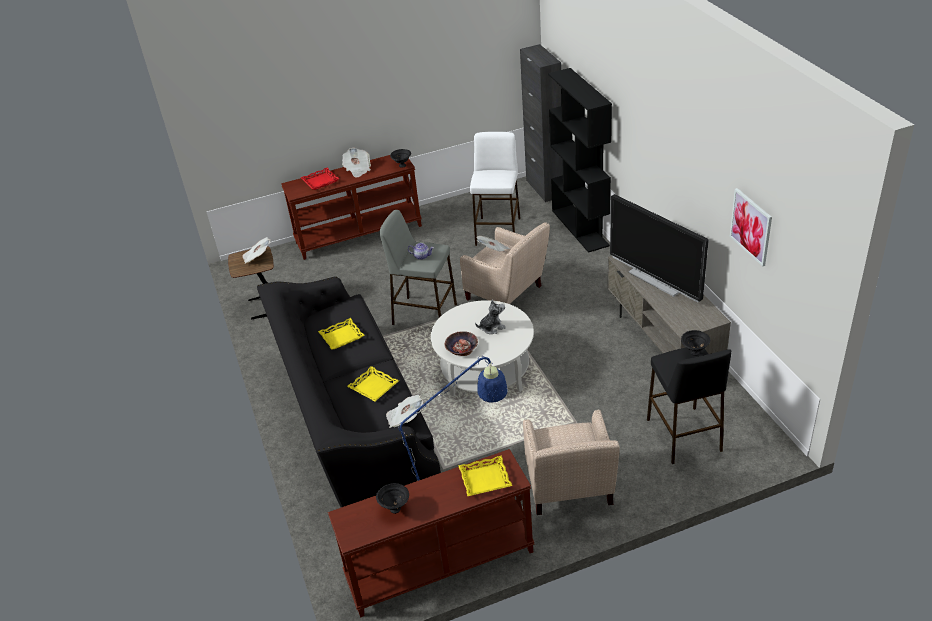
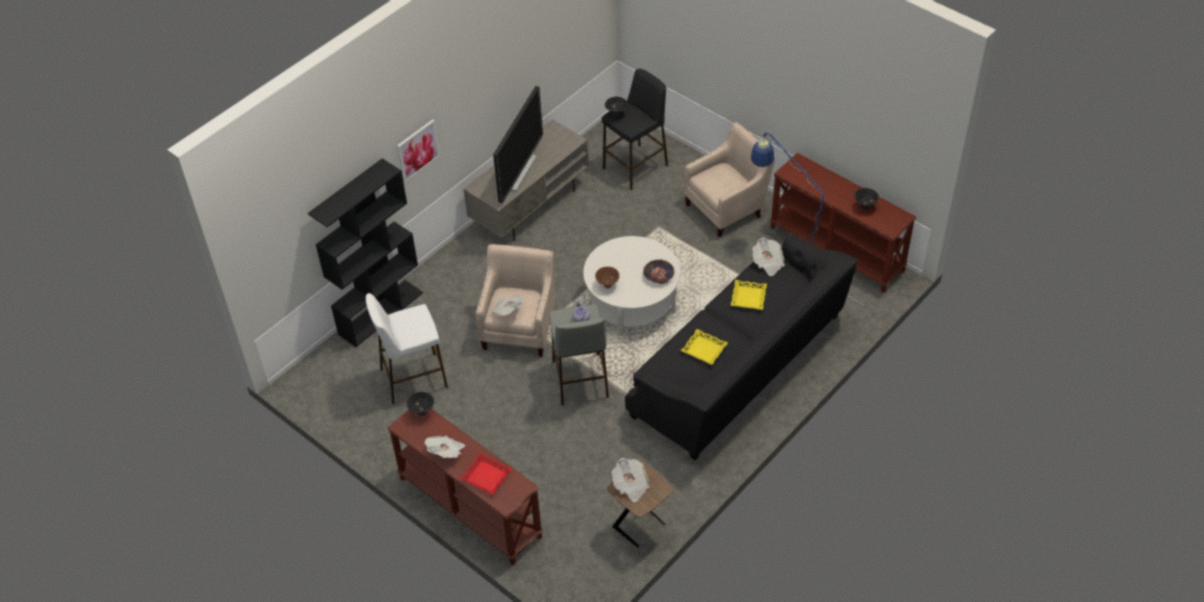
camera: 120 degrees left, 10 degrees up
yellow tray [458,455,512,496] -> none
plush toy [475,300,506,334] -> none
black cabinet [520,44,563,202] -> none
picture [729,188,772,267] -> picture moved to [397,120,440,182]
none -> brown bowl [595,267,619,288]

